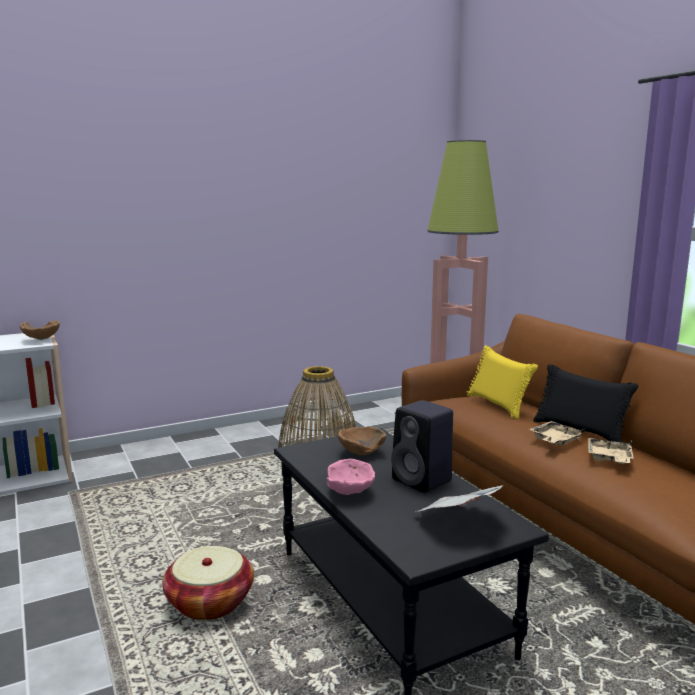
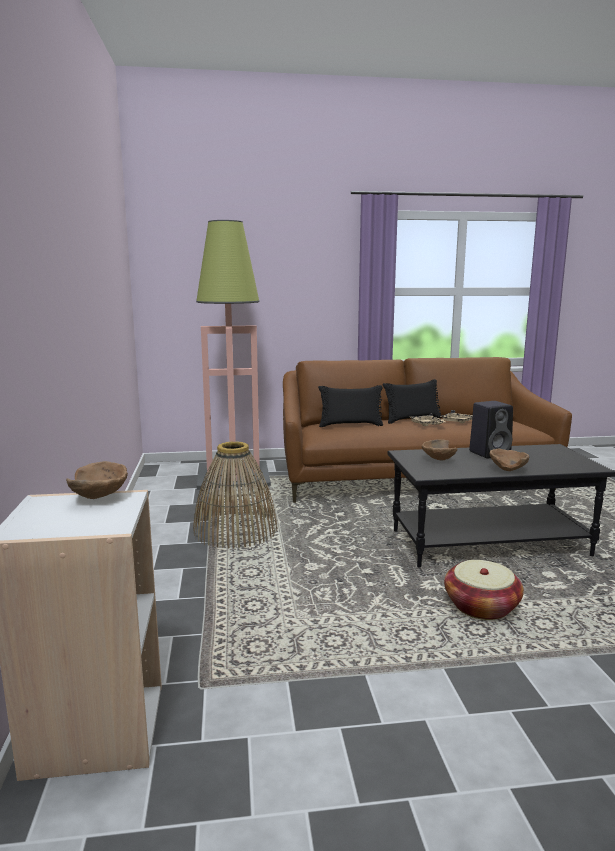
camera: 70 degrees left, 0 degrees up
pink bowl [327,459,375,495] -> brown bowl [490,448,530,471]
newspaper [415,485,503,512] -> none
yellow pillow [466,345,538,420] -> black pillow [318,385,383,427]

